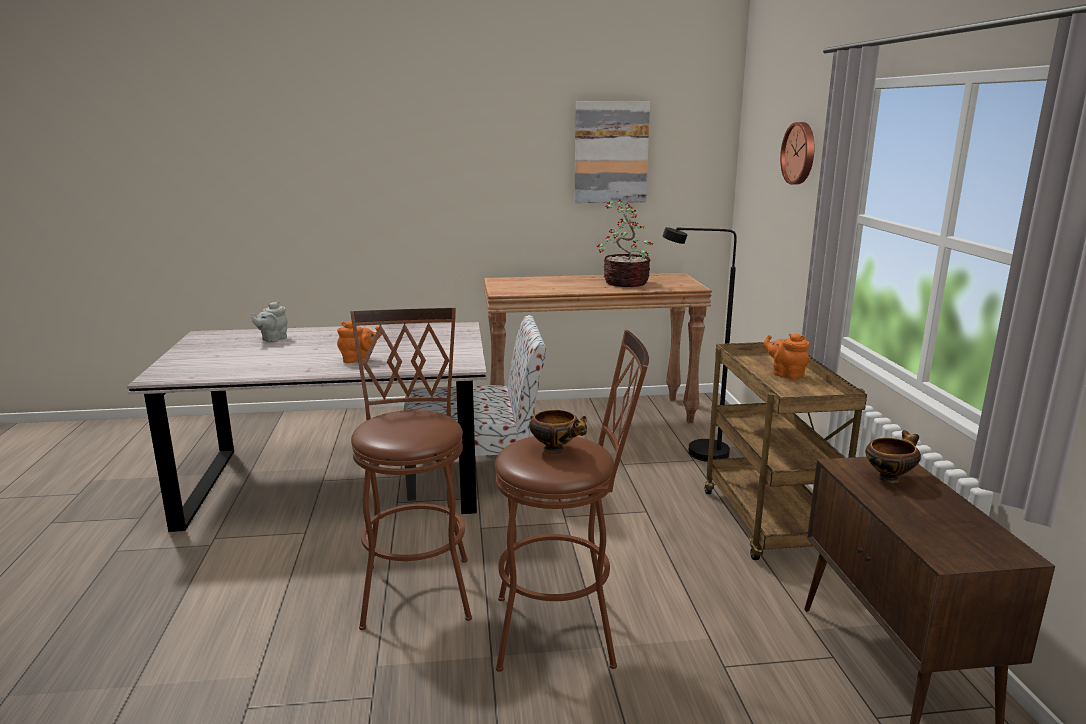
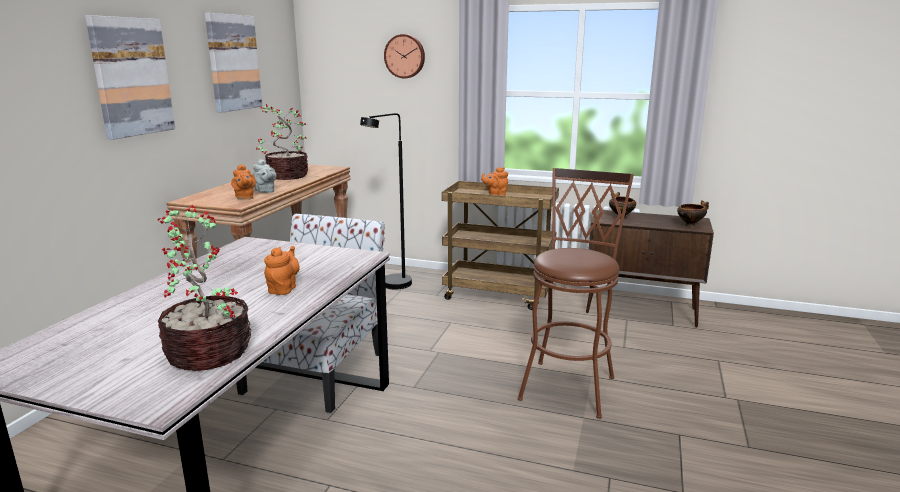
camera: 65 degrees left, 0 degrees up
grey teapot [251,301,288,343] -> grey teapot moved to [253,159,276,193]
brown stool [350,308,472,630] -> none
bowl [529,410,587,454] -> bowl moved to [677,200,709,227]
none -> picture [85,15,175,140]
none -> potted plant [158,205,251,371]
none -> orange teapot [231,164,256,200]

